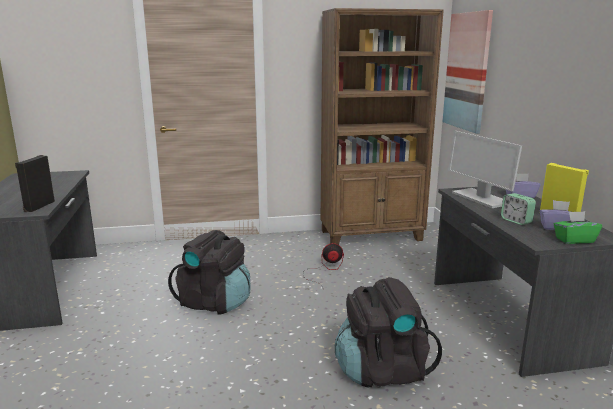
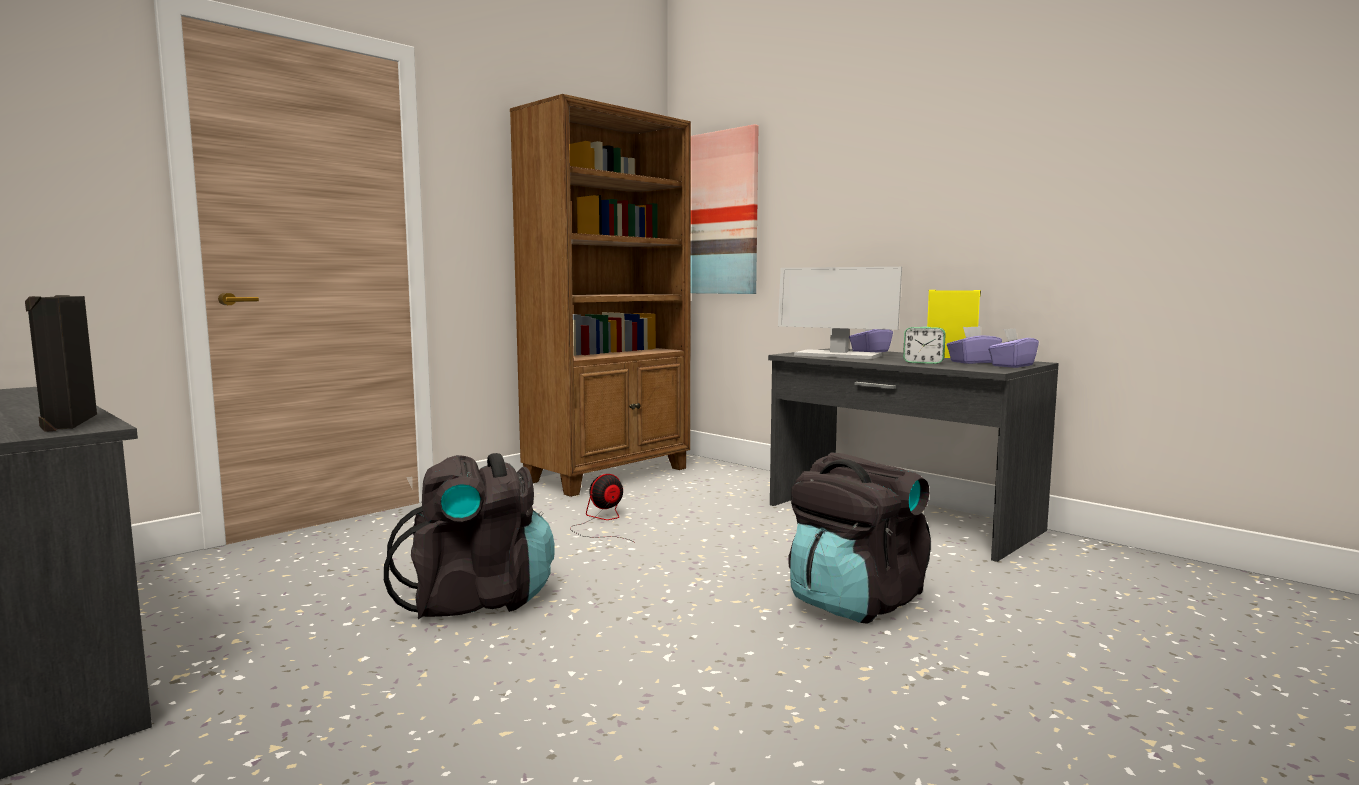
camera: 35 degrees left, 10 degrees down
green tissue box [554,211,602,244] -> purple tissue box [988,328,1039,368]

